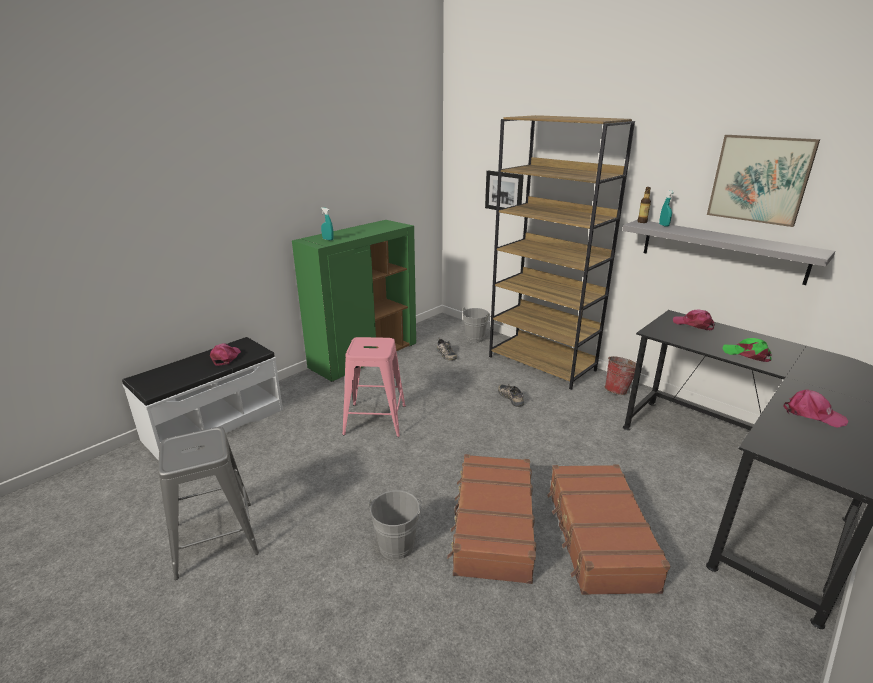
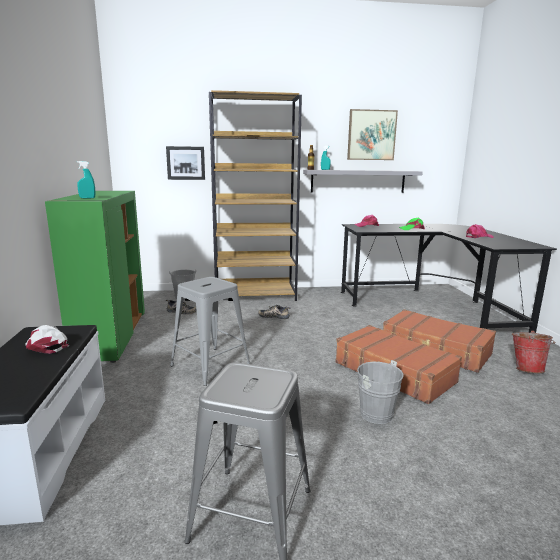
camera: 50 degrees left, 10 degrees down
pink cap [210,343,241,366] -> white cap [25,325,69,354]
pink stool [342,337,406,437] -> grey stool [170,277,250,386]
bucket [605,356,636,395] -> bucket moved to [512,331,555,373]

